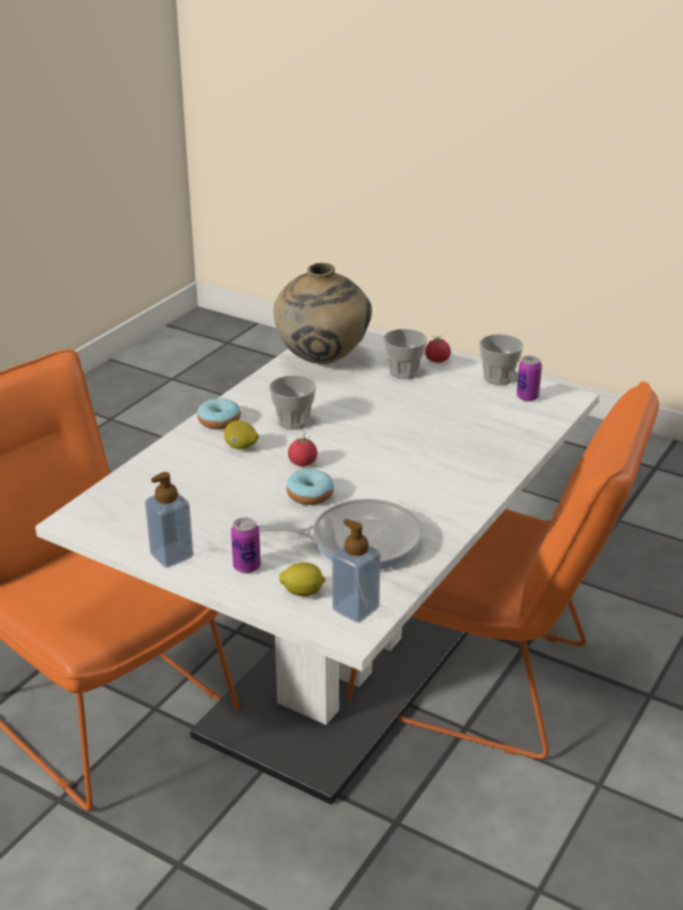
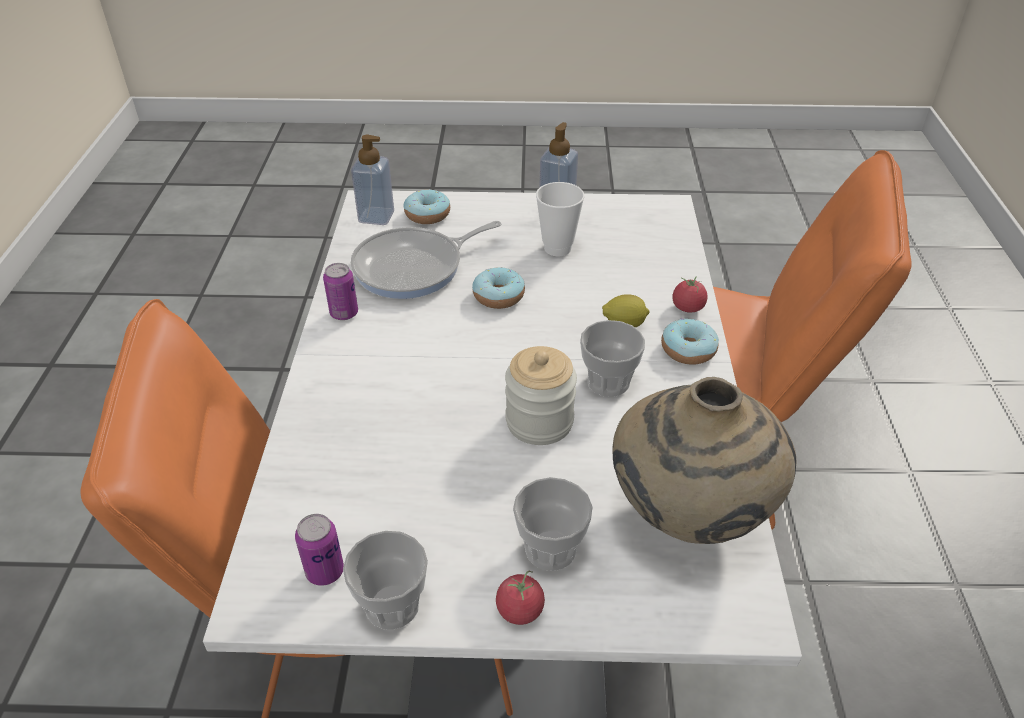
camera: 150 degrees right, 10 degrees up
can [231,518,261,573] -> can moved to [323,263,358,320]
lemon [279,563,326,596] -> donut [403,189,450,224]
tomato [288,433,317,466] -> tomato moved to [673,277,708,312]
none -> jar [505,346,577,445]
none -> cup [536,182,584,256]

